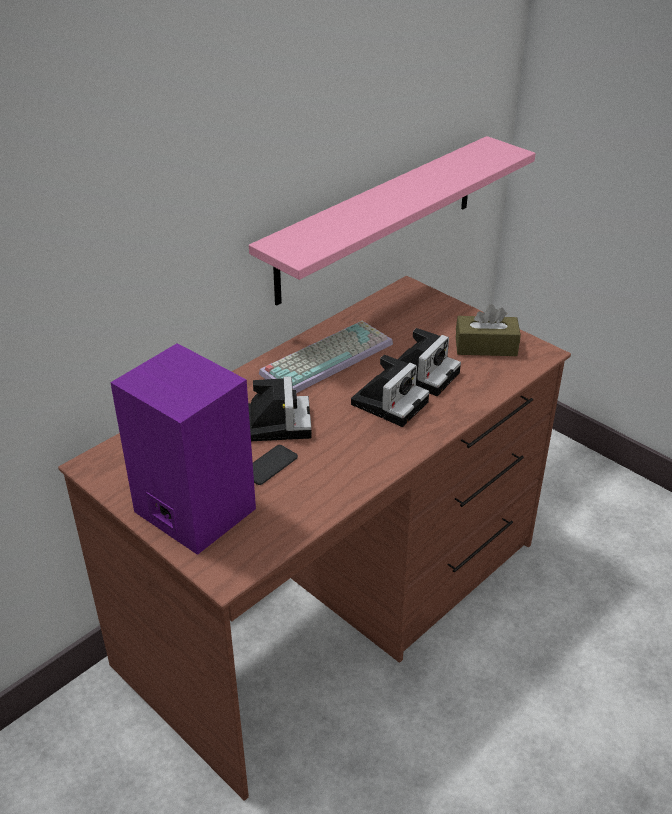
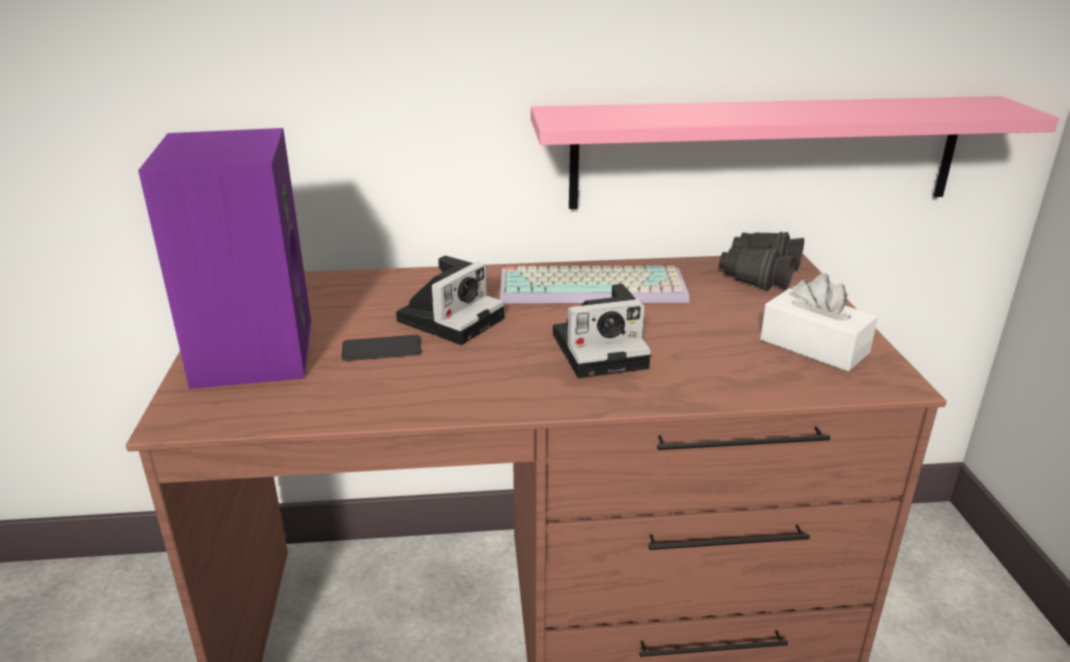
camera: 40 degrees right, 10 degrees down
camera [398,328,461,396] -> none
brown tissue box [456,304,521,356] -> white tissue box [760,273,878,371]
none -> black binoculars [719,232,804,291]

